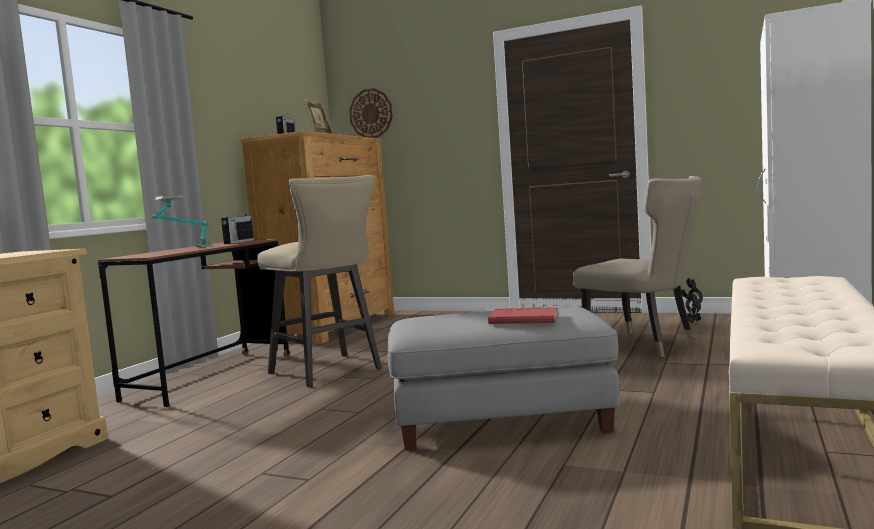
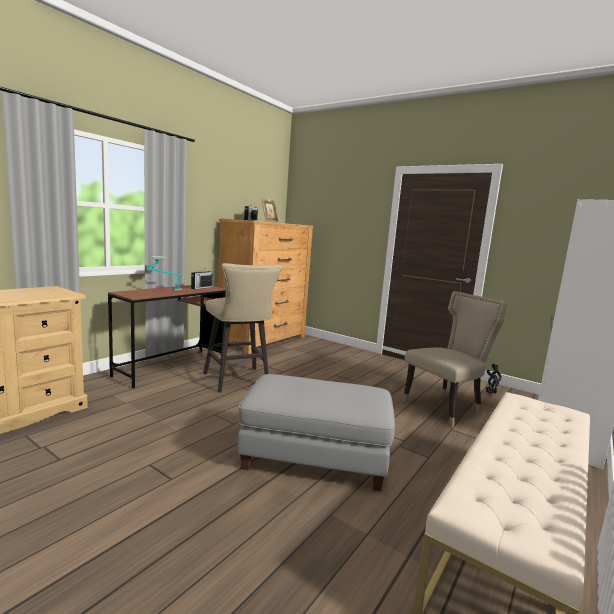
camera: 10 degrees right, 5 degrees up
wall clock [349,88,393,138] -> none
red book [488,307,558,324] -> none
beige chair [573,176,702,357] -> beige chair turned 90 degrees counterclockwise [402,291,508,428]

